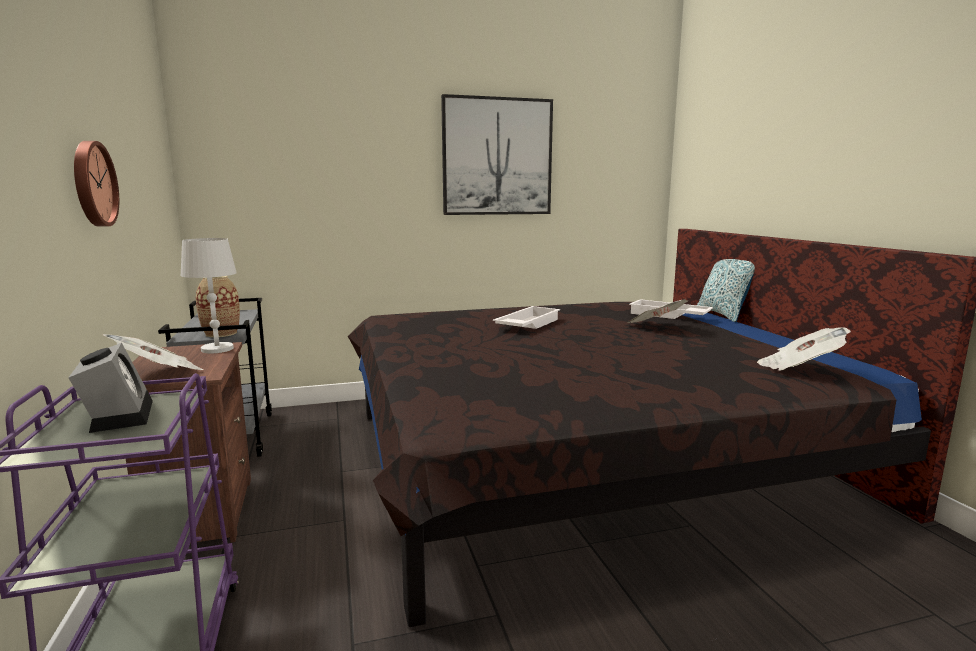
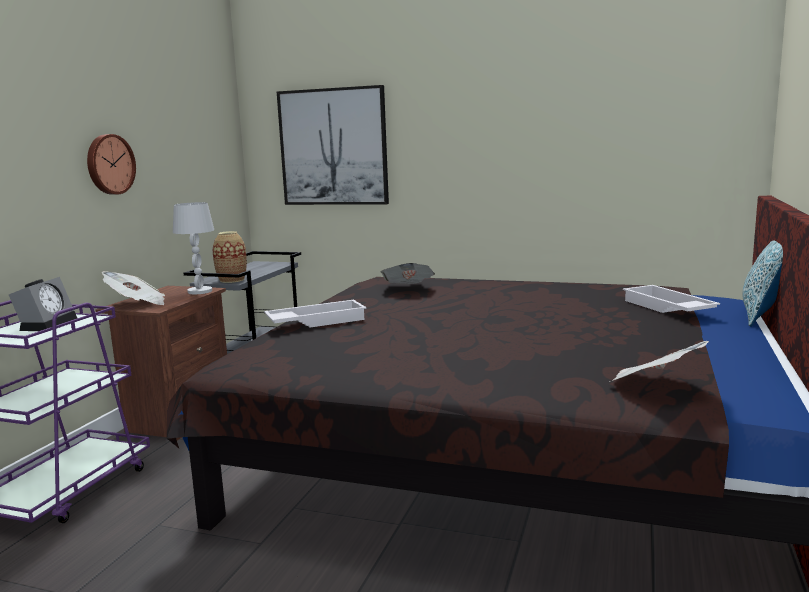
camera: 35 degrees right, 0 degrees up
picture [441,94,553,215] -> picture moved to [277,85,389,205]
white tray [493,306,560,329] -> white tray moved to [264,300,366,328]
newspaper [627,299,688,323] -> newspaper moved to [381,263,435,284]

